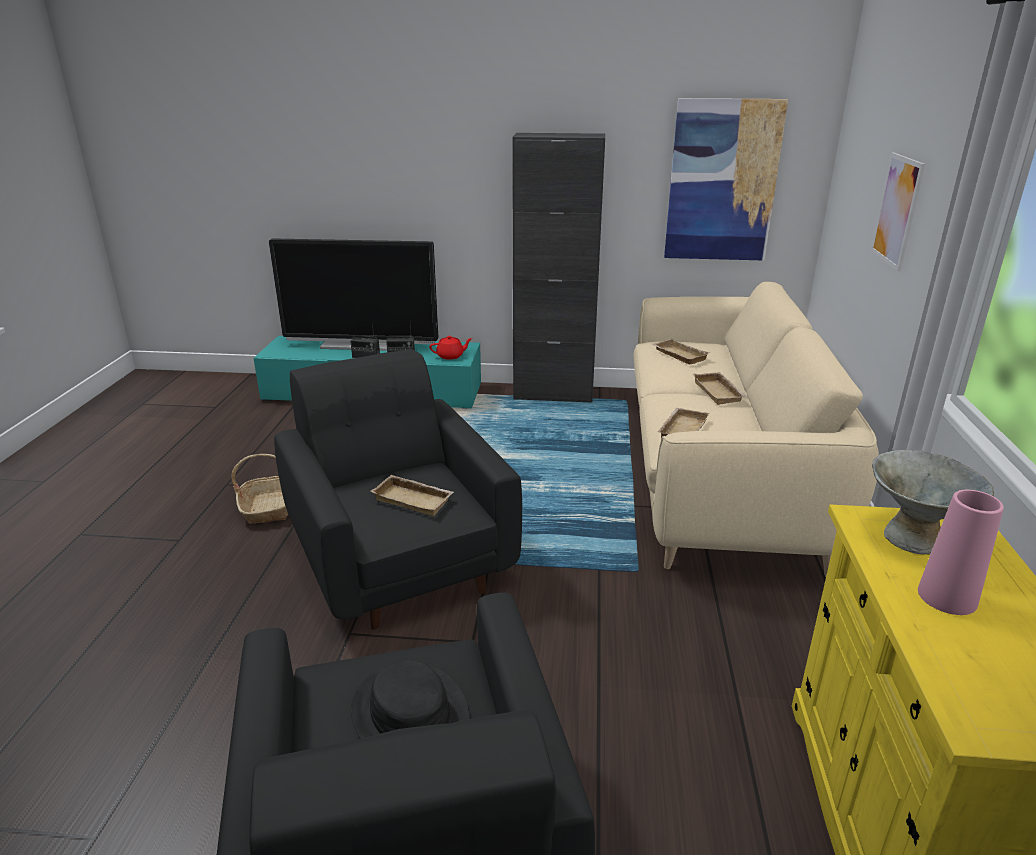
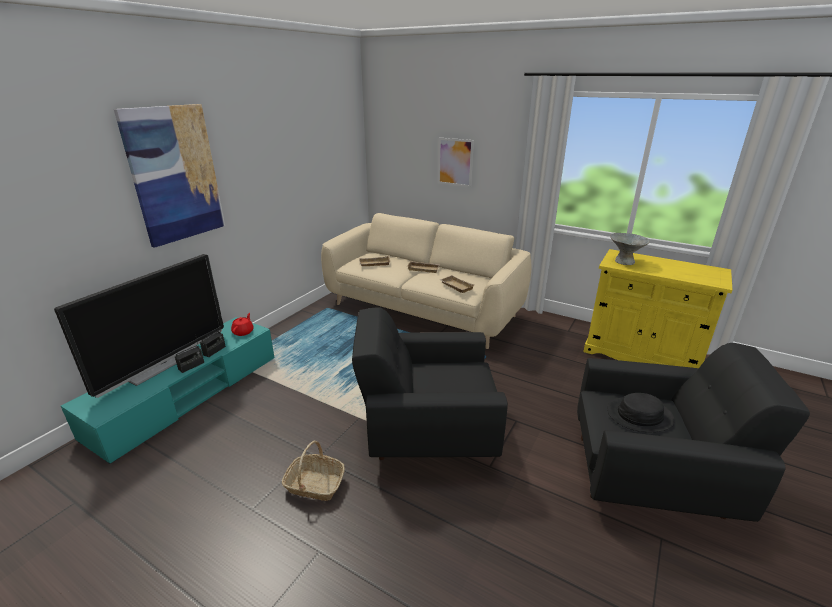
camera: 65 degrees left, 0 degrees up
beige tray [370,475,454,516] -> none
black cabinet [512,133,605,403] -> none
picture [664,98,788,260] -> picture moved to [114,104,225,248]
pink vase [918,490,1004,615] -> none

